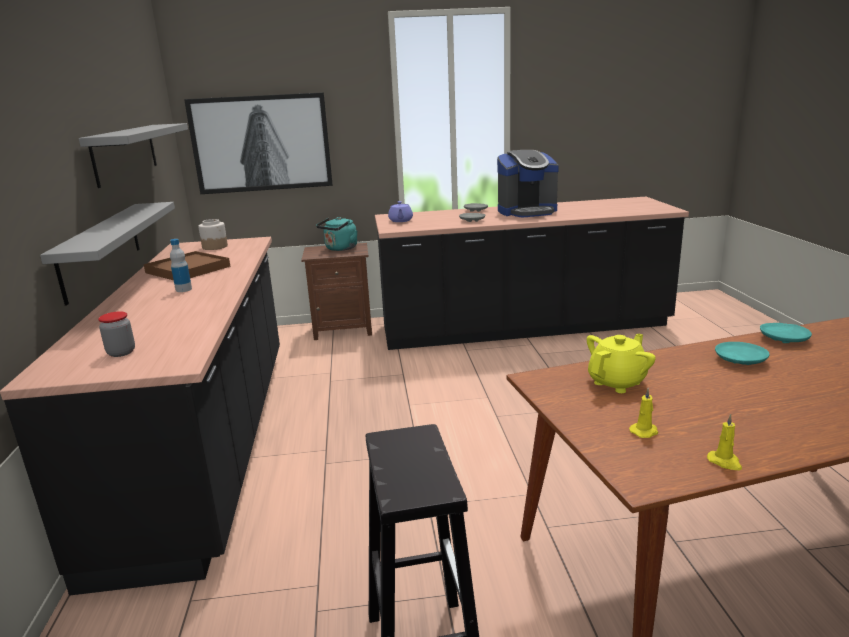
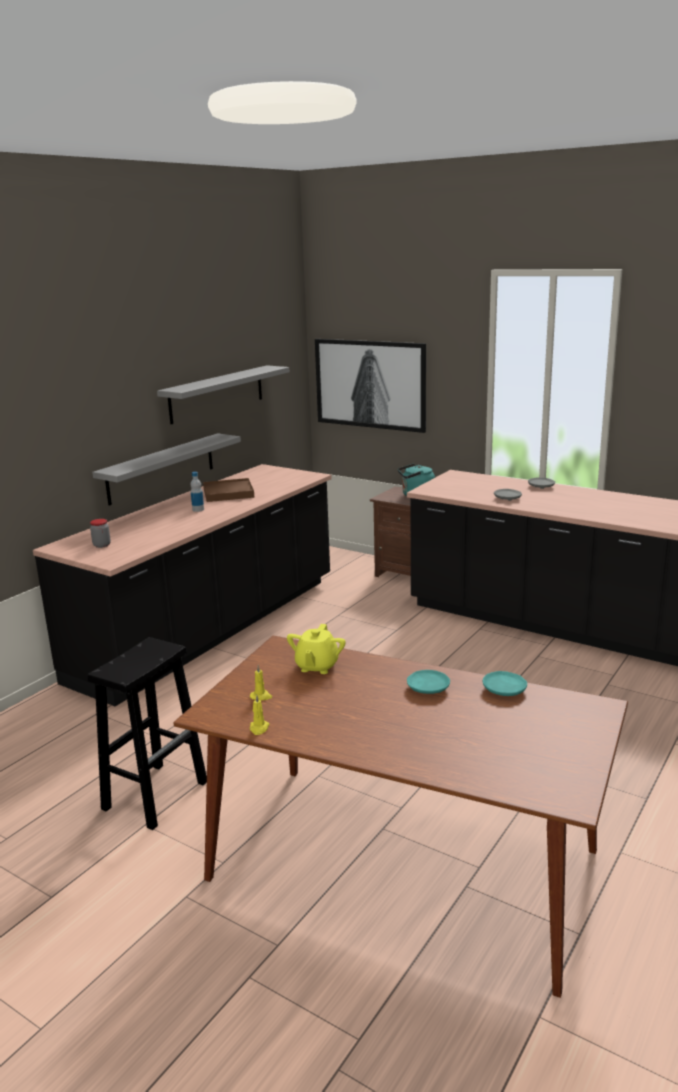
camera: 40 degrees right, 0 degrees up
jar [198,219,228,250] -> none
purple teapot [388,201,413,222] -> none
coffee machine [497,150,559,217] -> none
yellow teapot [587,333,656,393] -> yellow teapot turned 105 degrees clockwise [287,624,346,674]

